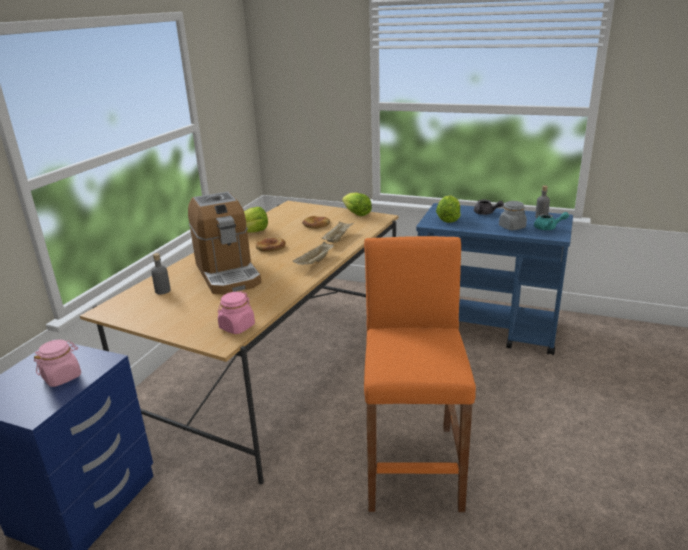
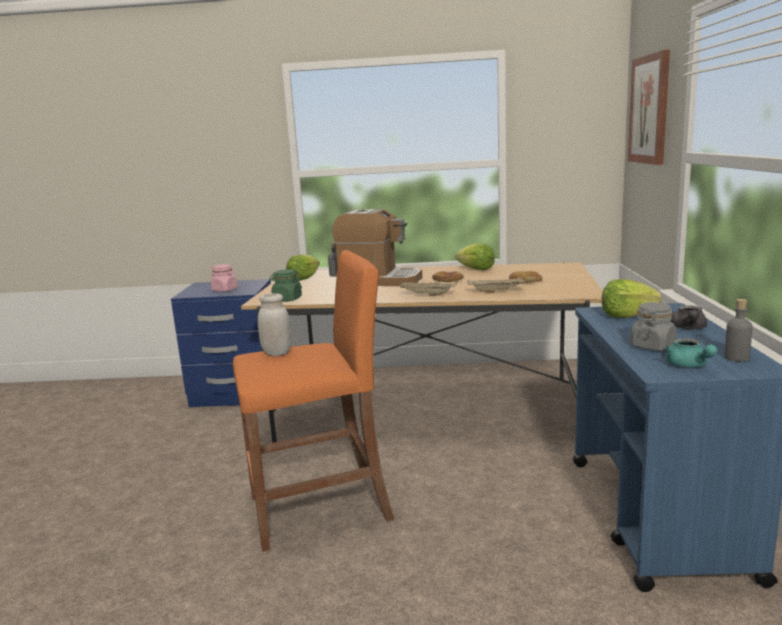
camera: 70 degrees right, 10 degrees down
coffee machine [188,191,261,295] -> coffee machine turned 120 degrees counterclockwise [332,209,422,286]
pink jar [218,291,255,334] -> green jar [269,269,302,302]
lettuce [342,193,372,216] -> lettuce moved to [286,254,320,281]
none -> white jar [258,293,291,356]
none -> picture [628,50,670,165]

